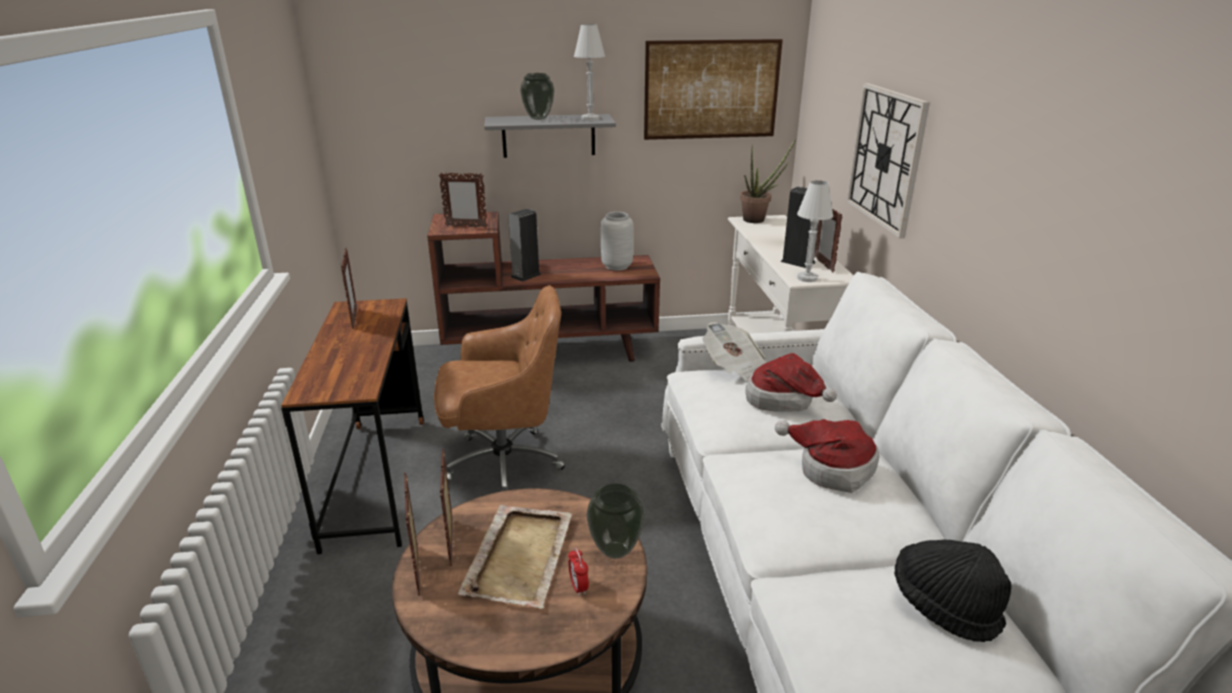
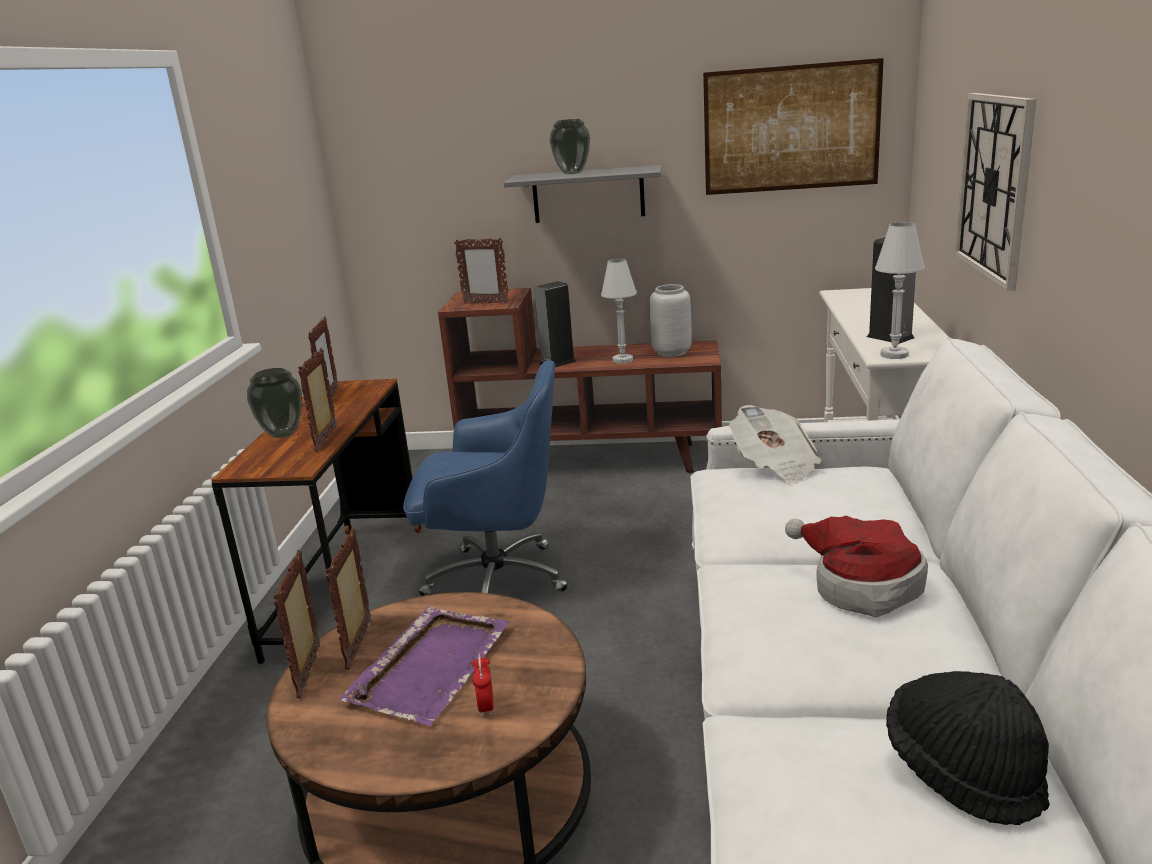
camera: 15 degrees right, 5 degrees down
brown office chair [434,285,565,491] -> blue office chair [403,359,567,596]
beige tray [458,505,572,609] -> purple tray [339,606,509,726]
white table lamp [574,24,605,121] -> white table lamp moved to [601,259,637,364]
vase [586,484,645,559] -> vase moved to [247,368,302,438]
potted plant [740,139,796,223] -> none
hat [745,353,837,412] -> none
picture frame [814,209,843,272] -> picture frame moved to [298,348,337,452]

